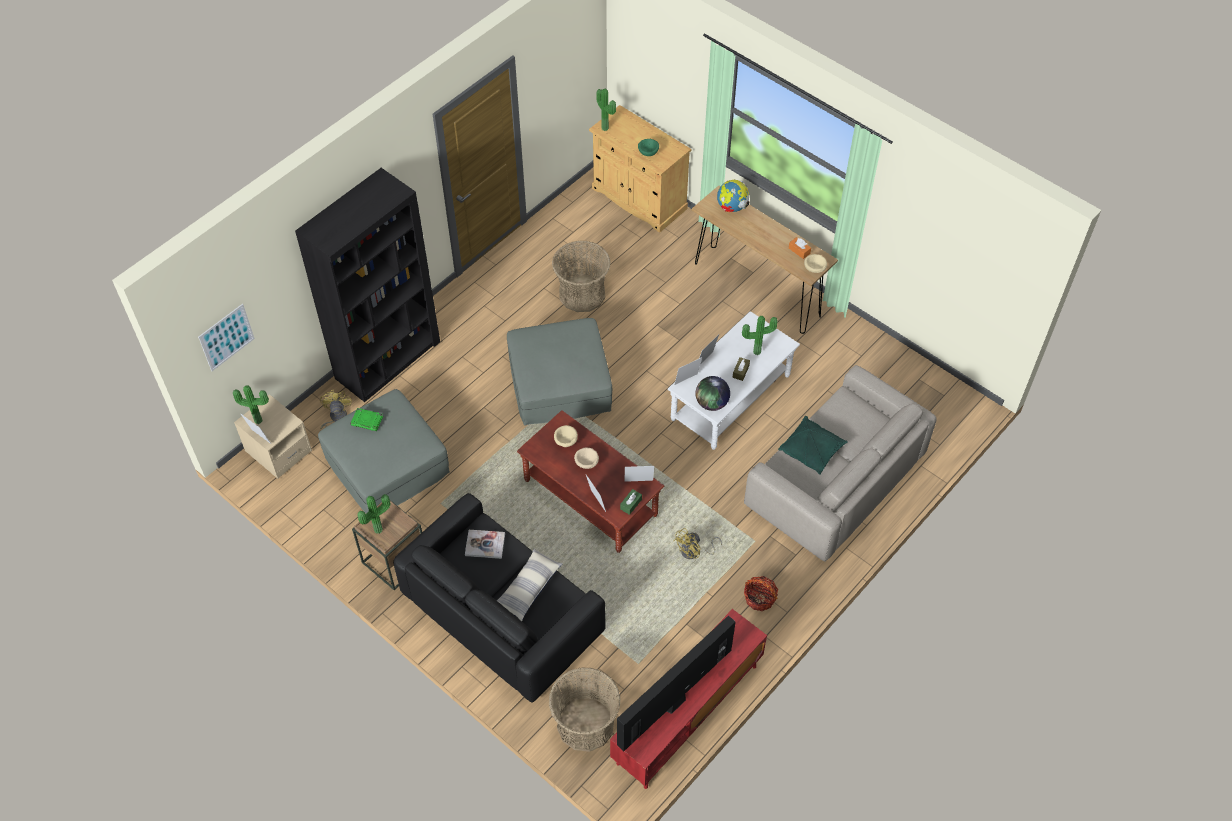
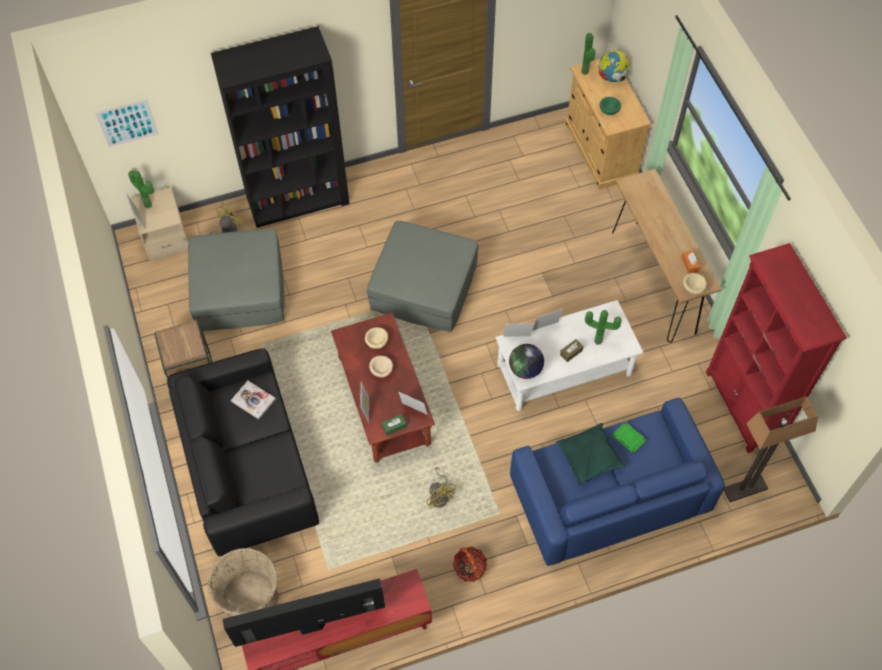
camera: 30 degrees right, 5 degrees up
green book [350,408,383,431] -> green book moved to [612,422,647,454]
potted plant [358,494,391,534] -> none
pillow [497,549,563,621] -> none
basket [552,241,611,312] -> none
yellow fan [674,528,722,559] -> yellow fan turned 105 degrees counterclockwise [426,467,456,509]
globe [717,180,749,212] -> globe moved to [599,50,631,82]
beige sofa [744,365,937,562] -> blue sofa [510,398,725,566]
none -> red bookcase [706,243,847,453]
none -> floor lamp [724,396,818,502]

